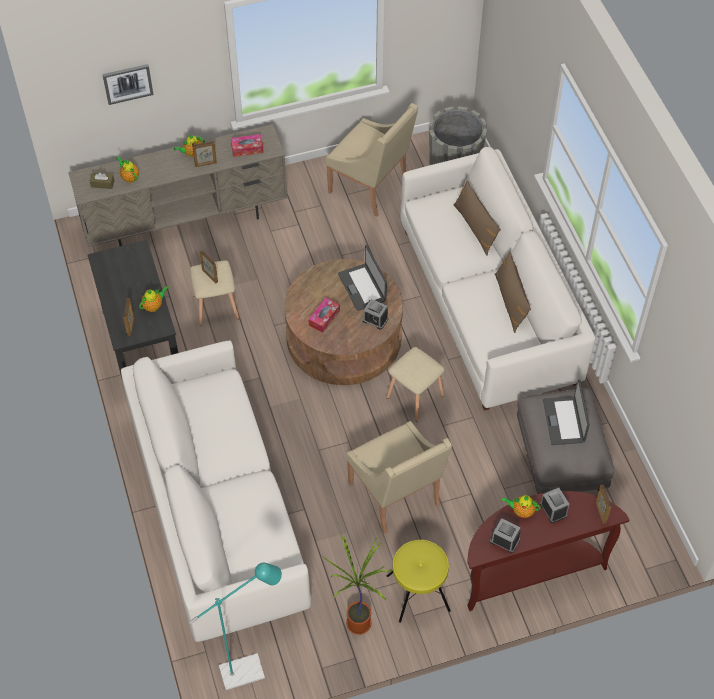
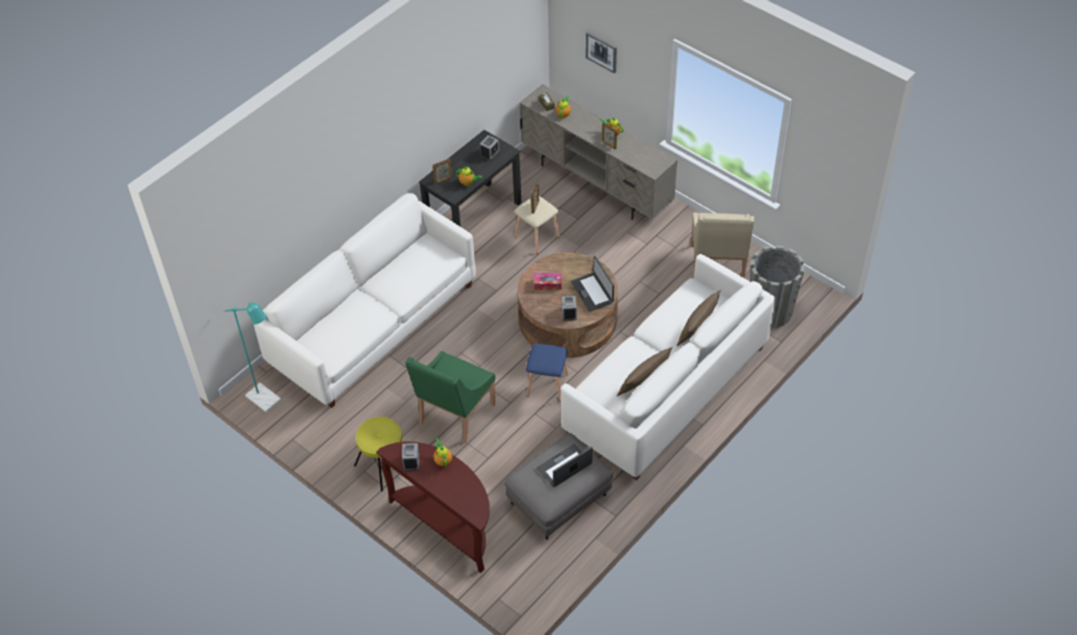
camera: 60 degrees right, 5 degrees down
tissue box [231,134,264,157] -> none
potted plant [322,533,393,635] -> none
laptop [338,245,387,311] -> laptop turned 60 degrees counterclockwise [571,256,614,311]
beige armchair [346,421,452,534] -> green armchair [405,351,495,444]
beige stool [386,347,445,421] -> blue stool [526,343,568,402]
alarm clock [540,488,569,523] -> alarm clock moved to [480,135,500,161]
picture frame [596,484,611,524] -> none

